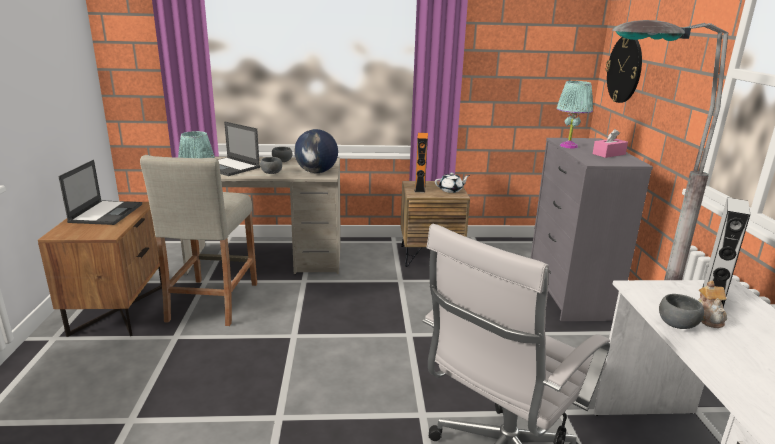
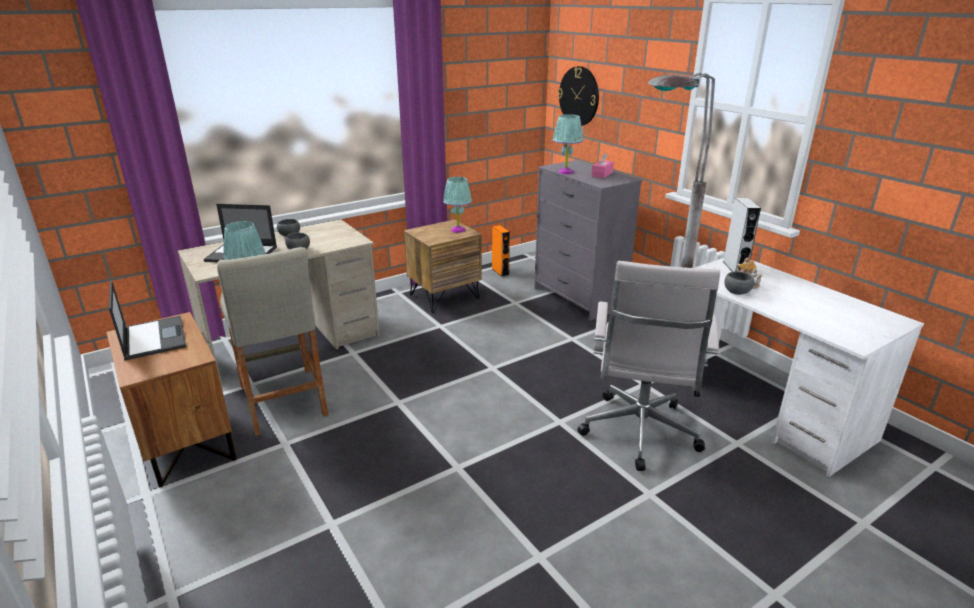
camera: 30 degrees left, 5 degrees up
globe [294,129,338,173] -> none
orange speaker [415,133,428,193] -> orange speaker moved to [492,225,510,277]
white teapot [435,173,470,193] -> turquoise table lamp [443,177,472,233]

